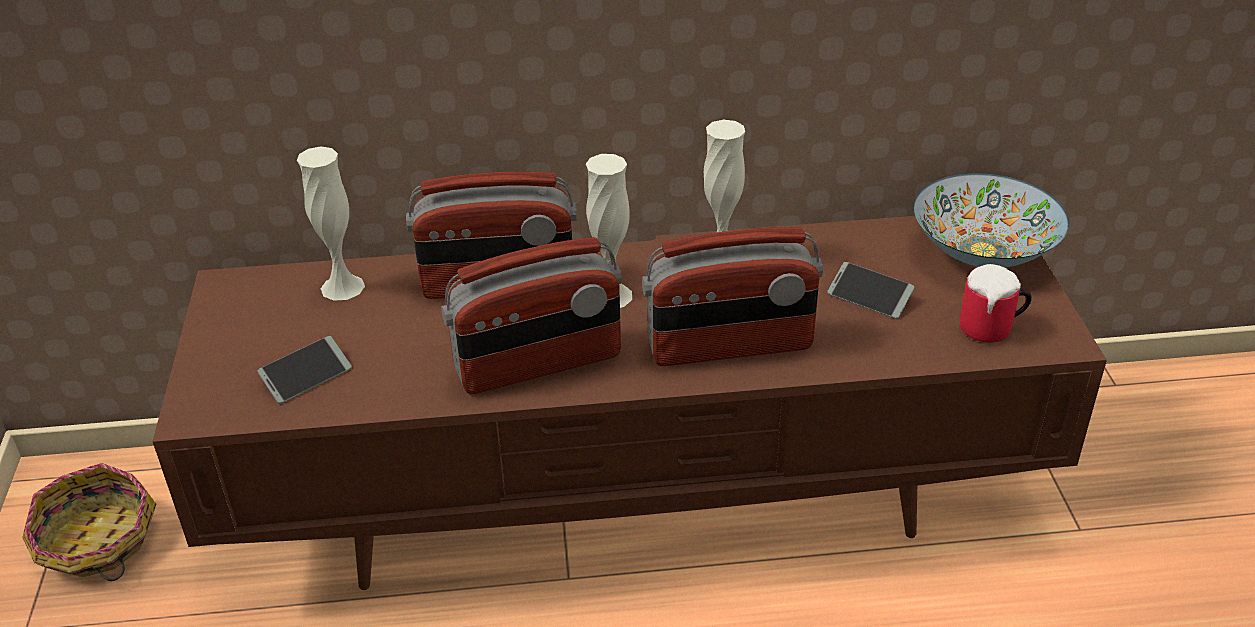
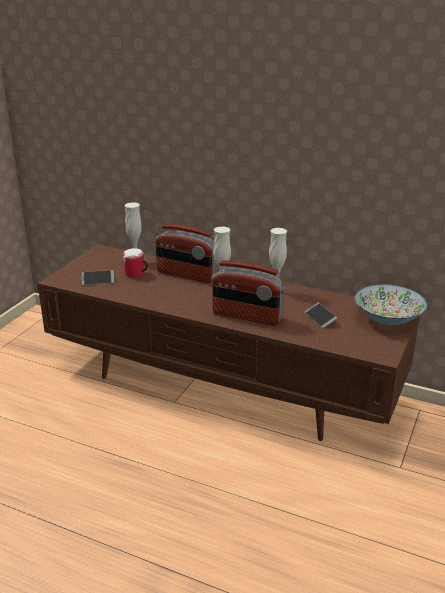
camera: 30 degrees right, 10 degrees down
basket [22,463,156,581] -> none
radio [441,237,622,394] -> none
mug [960,264,1032,342] -> mug moved to [123,248,148,278]

